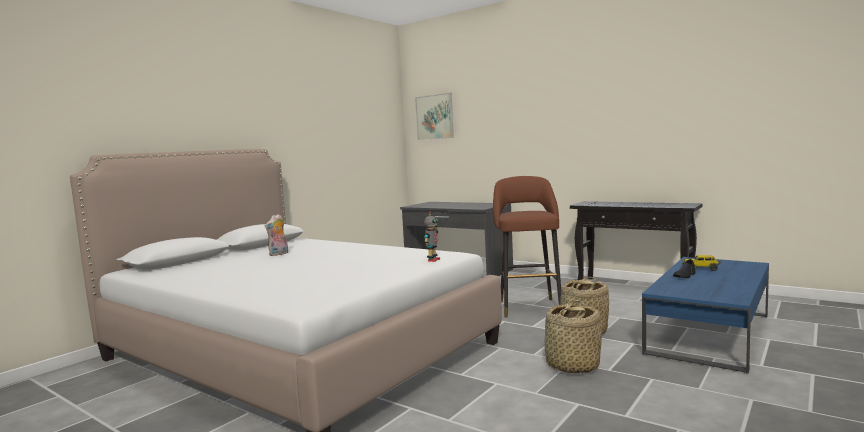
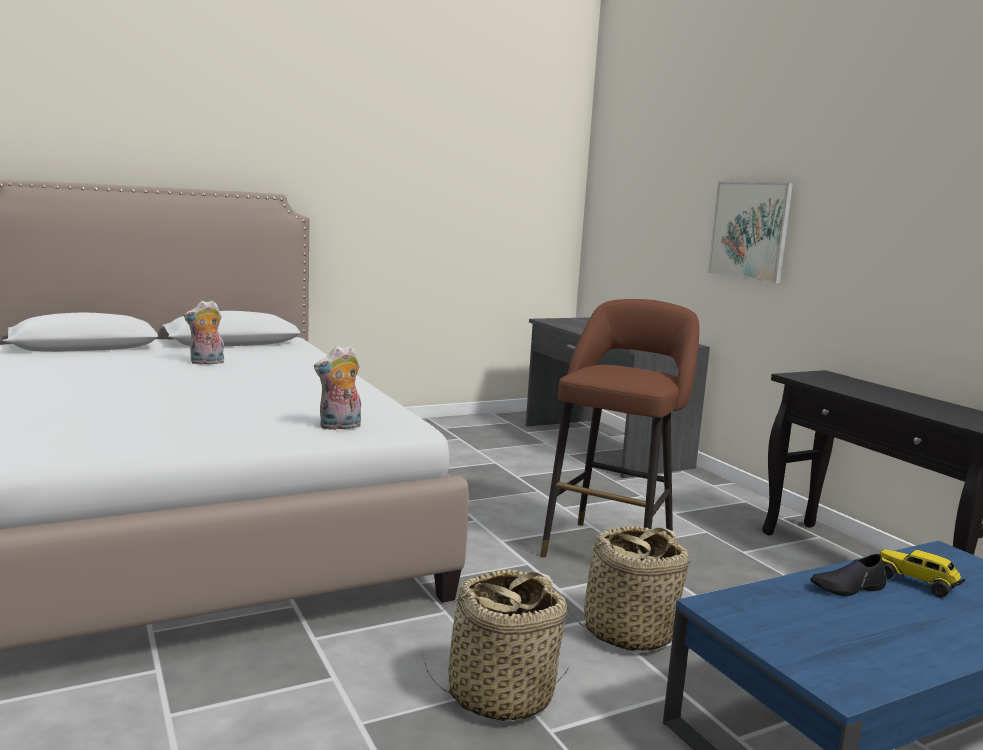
camera: 25 degrees right, 5 degrees up
picture [415,93,454,140] -> picture moved to [708,182,793,283]
toy robot [424,212,440,262] -> plush toy [314,345,361,430]

